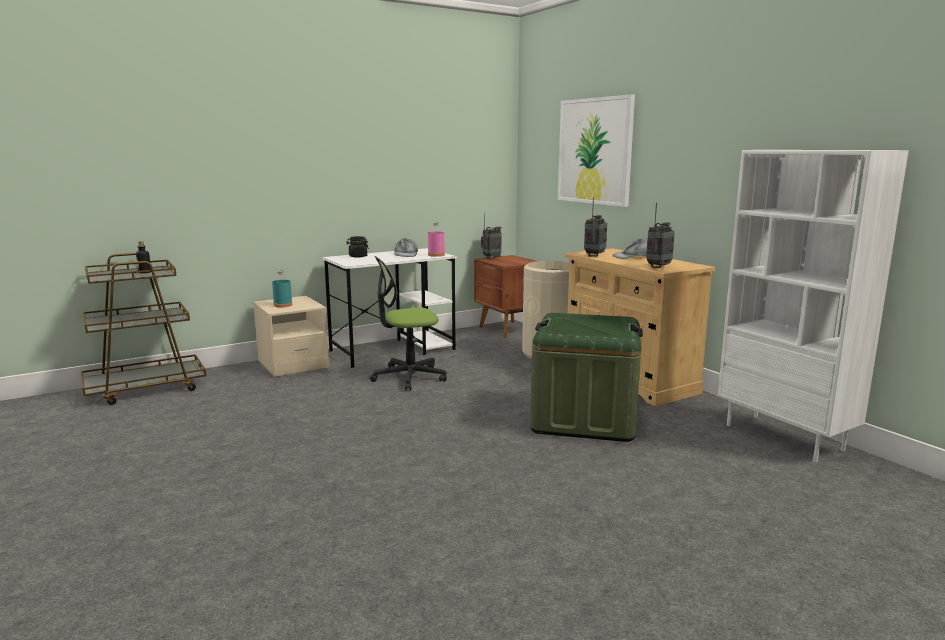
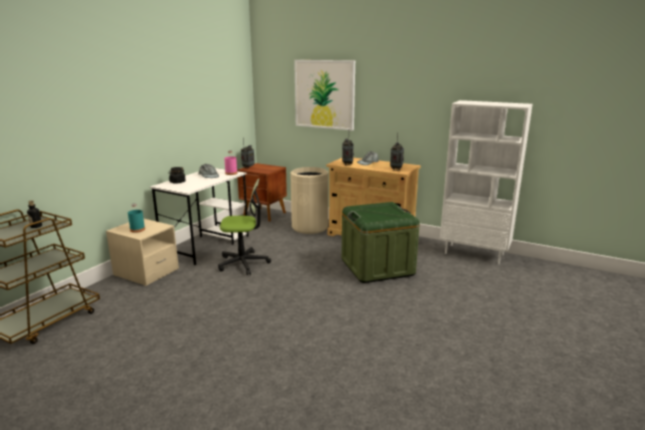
camera: 30 degrees left, 5 degrees up
office chair [370,256,447,391] -> office chair turned 135 degrees counterclockwise [218,178,271,275]

